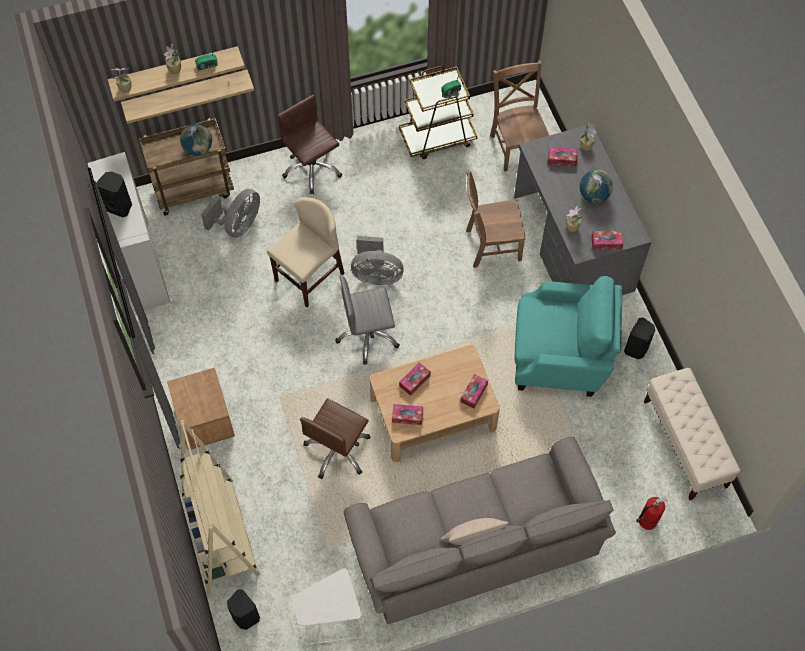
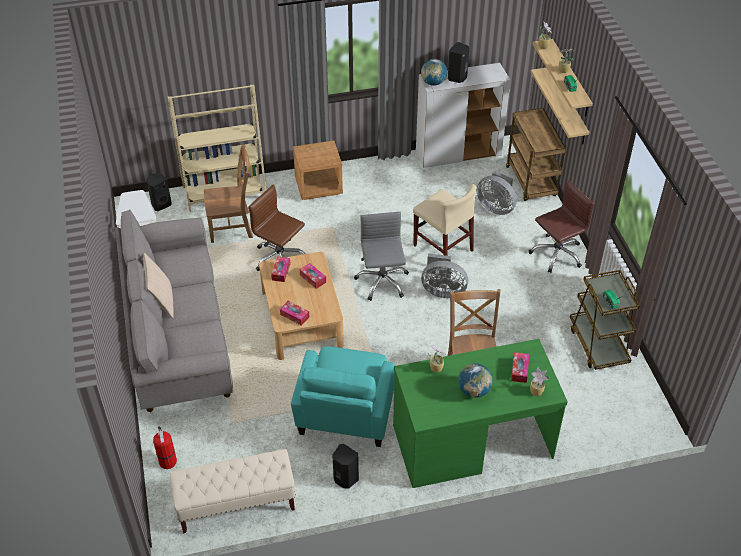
camera: 95 degrees right, 15 degrees down
globe [180,124,212,156] -> globe moved to [421,59,447,86]
grey fan [351,236,404,285] -> grey fan turned 90 degrees counterclockwise [421,253,468,298]
brown chair [490,60,549,172] -> brown chair moved to [204,144,253,243]
grey desk [514,124,651,295] -> green desk [393,339,568,488]
tissue box [591,231,623,250] -> none

